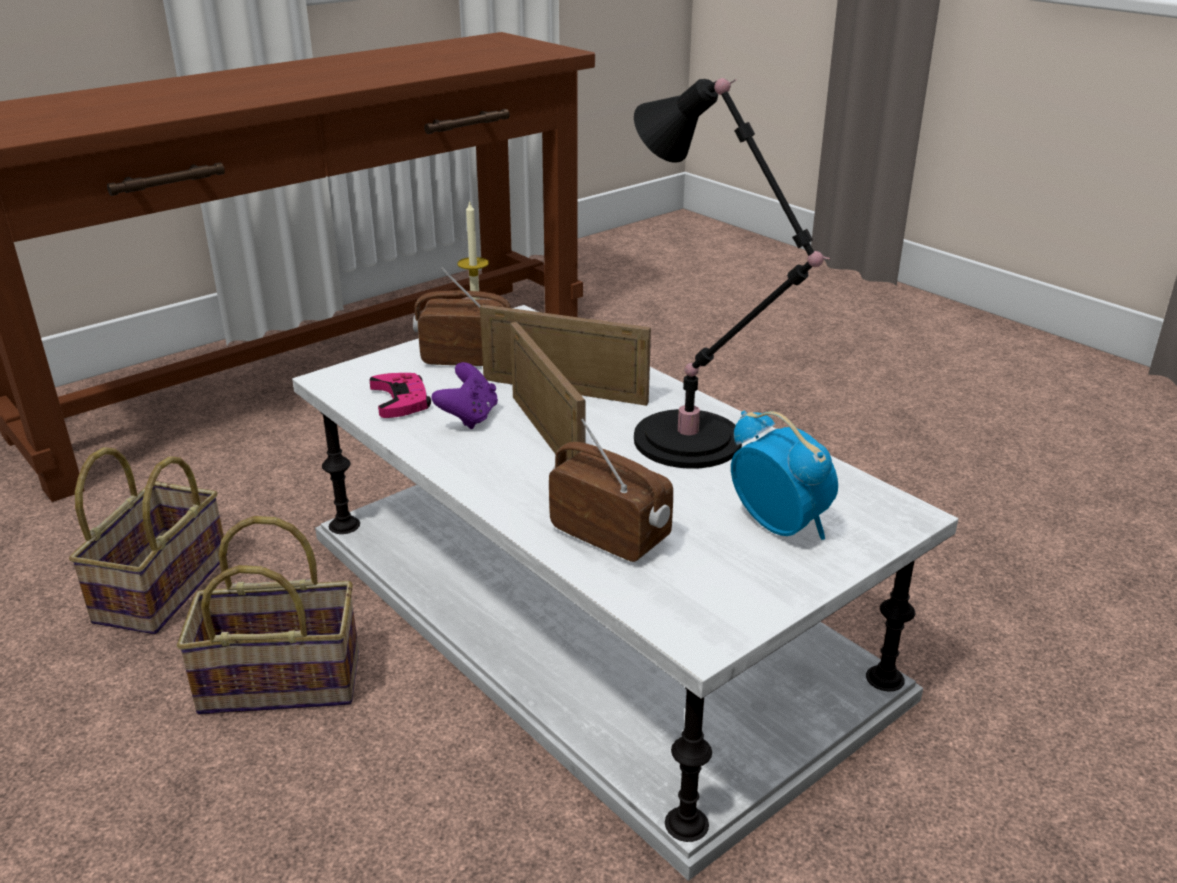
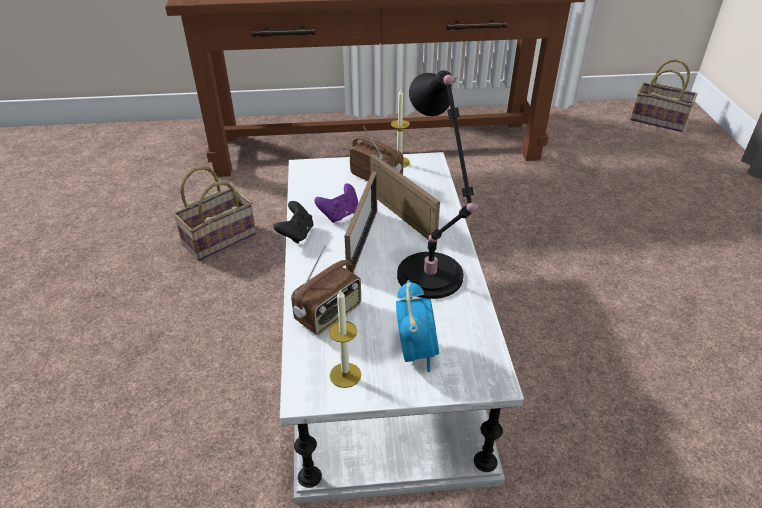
camera: 35 degrees right, 10 degrees up
basket [177,516,359,714] -> basket moved to [630,59,698,132]
pink game controller [369,373,431,418] -> none
radio [549,419,673,562] -> radio turned 60 degrees clockwise [291,245,361,335]
none -> black game controller [273,201,313,244]
none -> candle [329,289,361,388]

